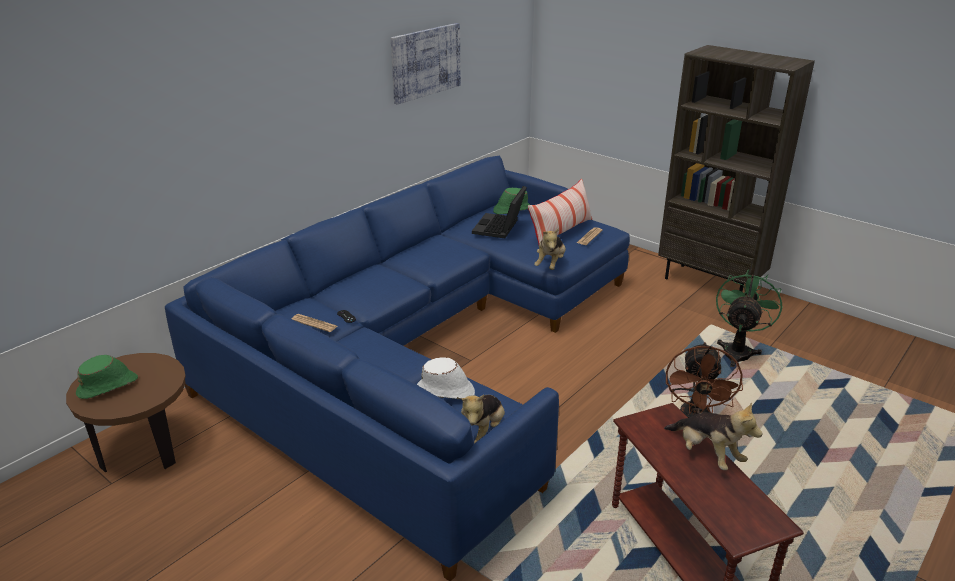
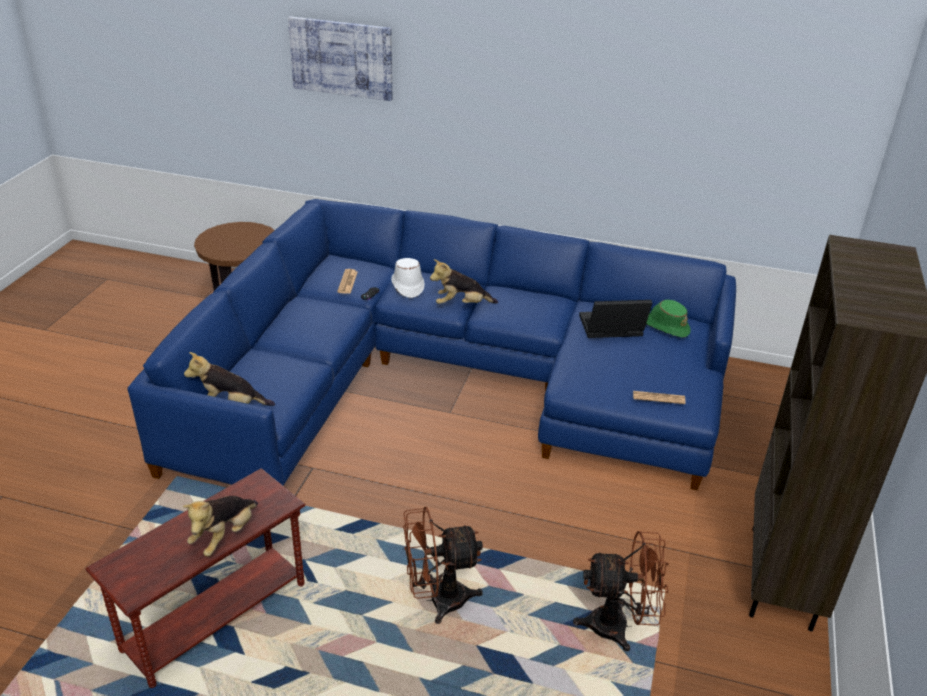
camera: 65 degrees right, 5 degrees up
green hat [76,355,138,399] -> none
picture [391,23,461,105] -> picture moved to [288,16,392,101]
white hat [417,357,475,399] -> white hat moved to [391,258,424,298]
pillow [528,179,592,244] -> none
plush toy [534,228,566,270] -> plush toy moved to [430,259,498,304]
green fan [716,269,783,367] -> brown fan [573,531,669,652]

